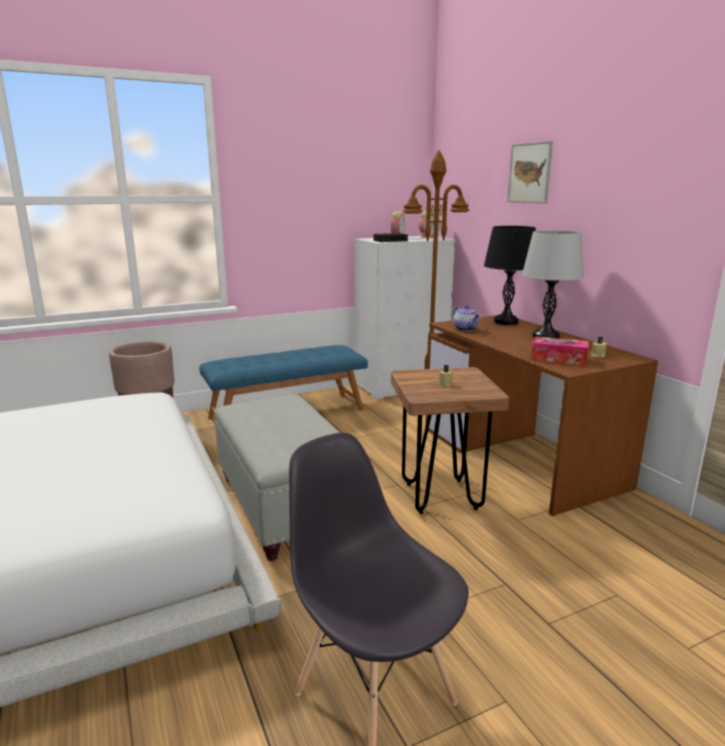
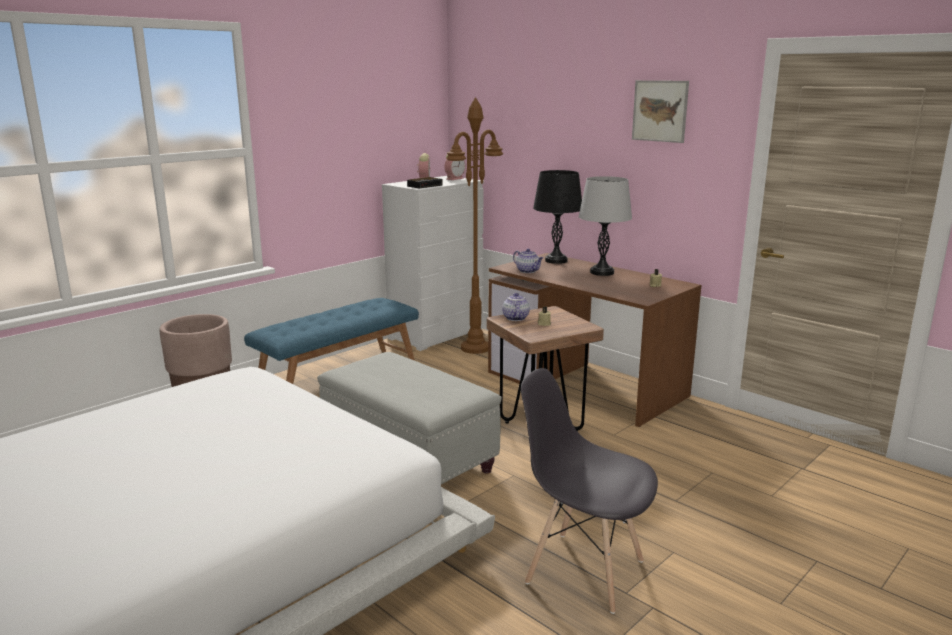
camera: 20 degrees left, 0 degrees up
picture [507,141,553,204] -> picture moved to [632,80,689,143]
tissue box [531,336,589,366] -> none
none -> teapot [502,293,530,321]

